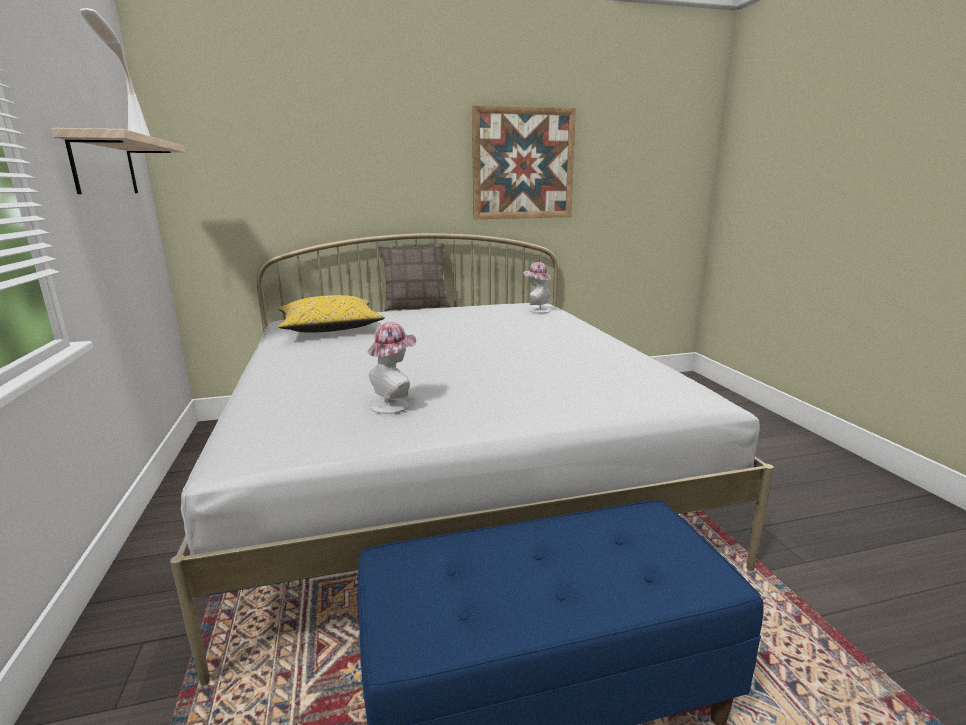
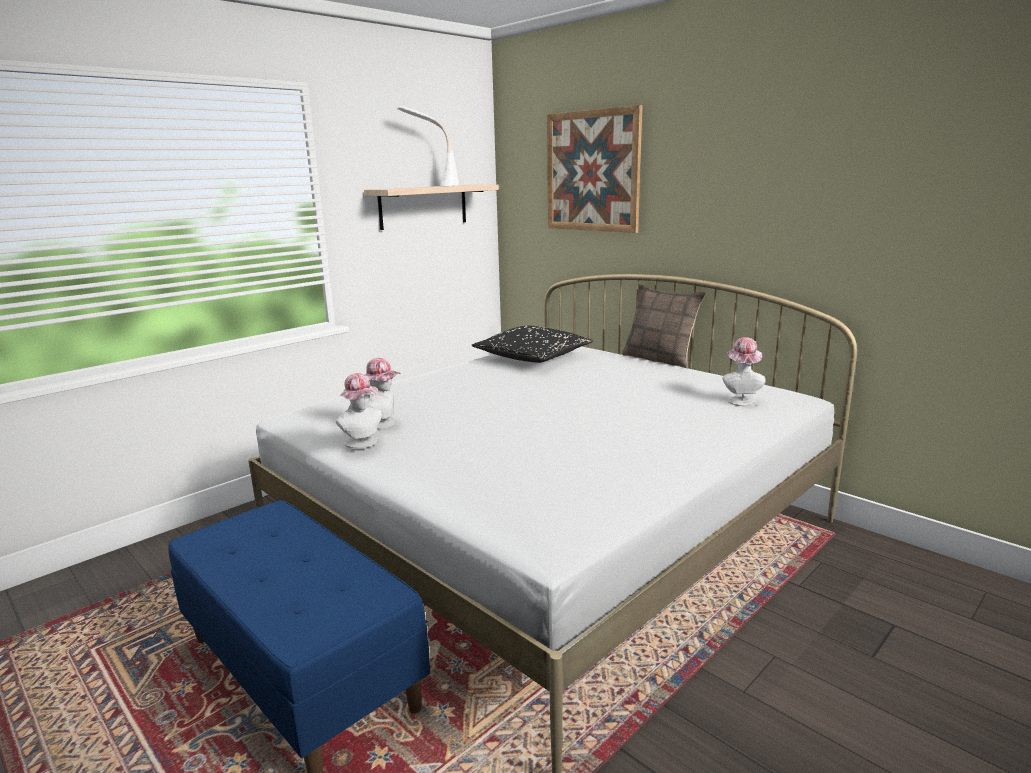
camera: 60 degrees right, 0 degrees up
yellow pillow [278,295,385,333] -> black pillow [471,326,593,363]
picture [472,105,576,219] -> picture moved to [547,105,643,233]
none -> hat [336,373,382,448]

